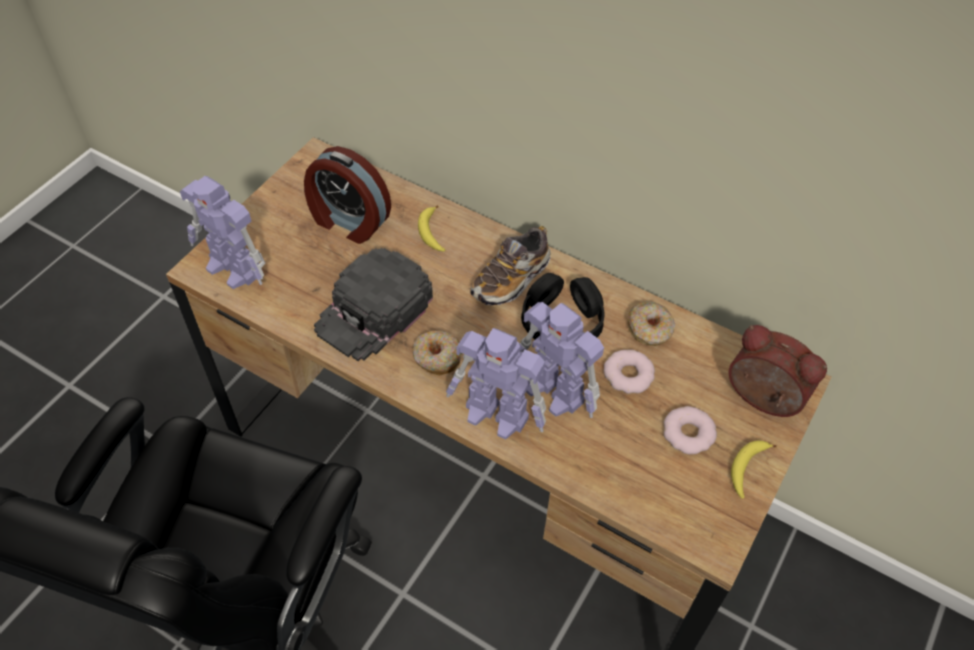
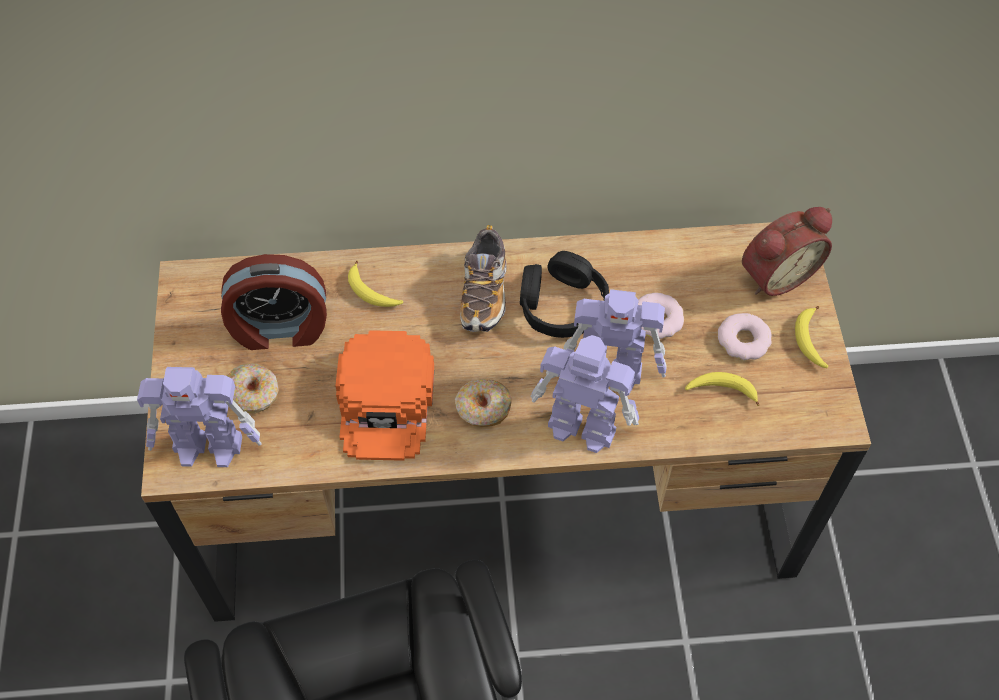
camera: 35 degrees left, 5 degrees up
black cap [314,248,433,361] -> orange cap [335,330,434,461]
toy robot [446,328,546,440] -> toy robot turned 150 degrees counterclockwise [530,335,639,453]
donut [628,301,675,346] -> donut moved to [227,364,279,414]
alarm clock [728,325,827,417] -> alarm clock turned 150 degrees clockwise [742,207,832,296]
none -> banana [685,372,759,406]

